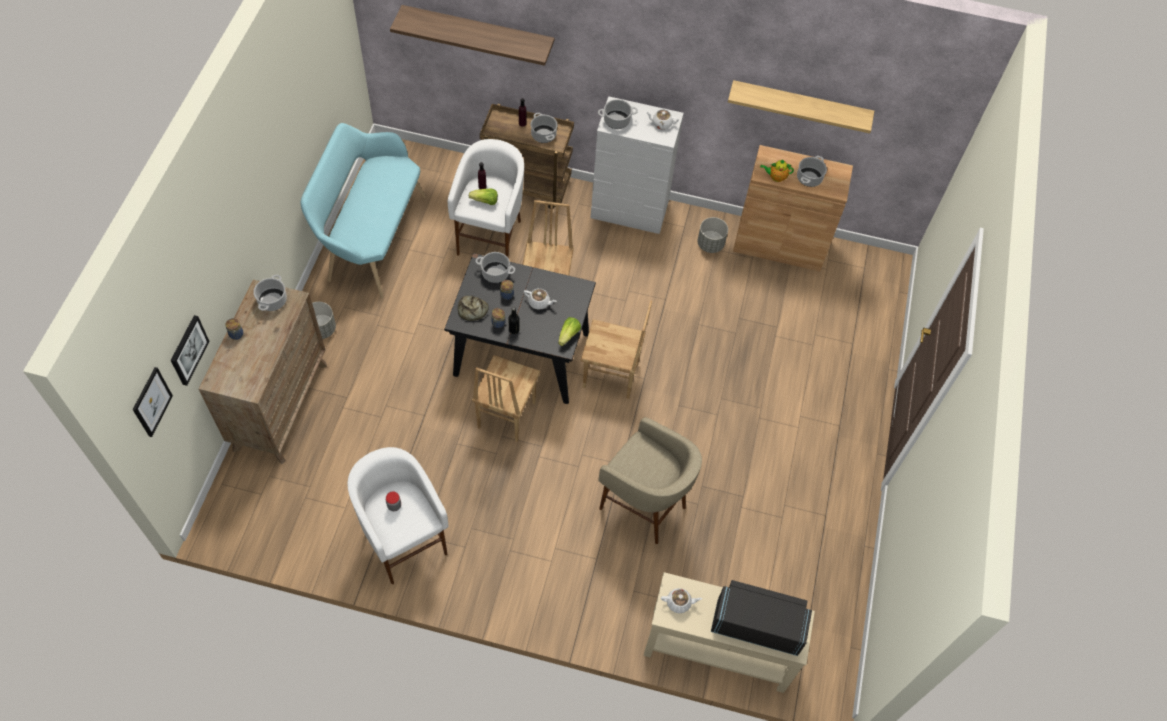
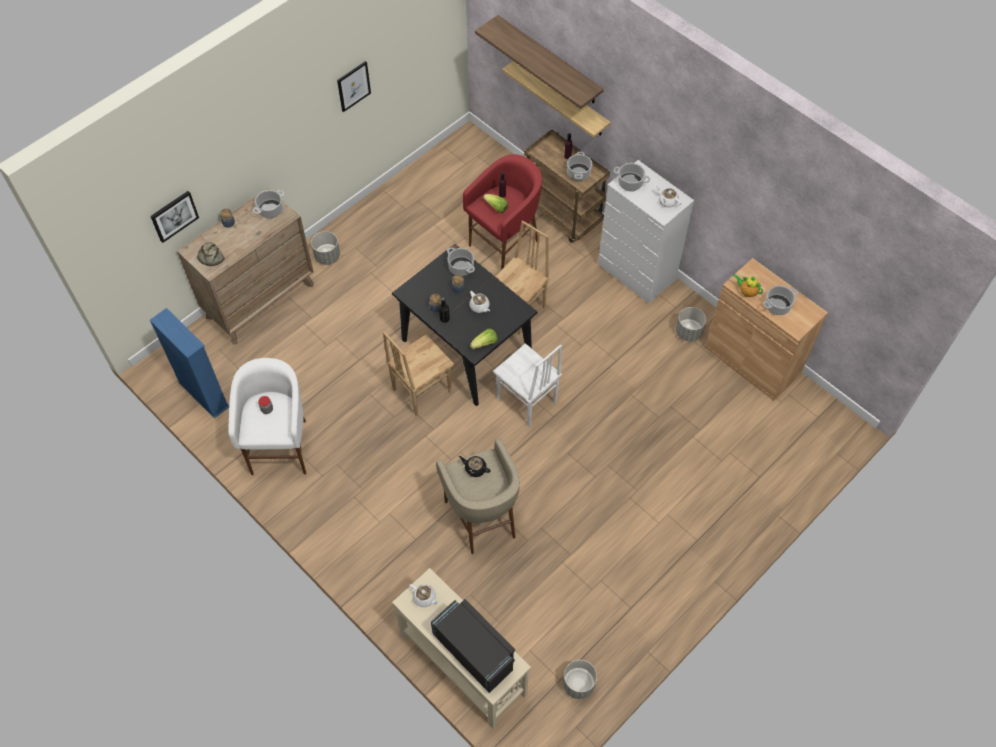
camera: 35 degrees right, 0 degrees up
picture [133,367,173,437] -> picture moved to [337,61,371,112]
turquoise bench [301,123,426,298] -> none
white stool [448,139,524,258] -> red stool [463,154,542,270]
bread [458,296,489,321] -> bread moved to [197,242,225,266]
brown chair [581,300,652,399] -> white chair [493,343,562,427]
shelf [728,80,874,133] -> shelf moved to [502,61,611,138]
none -> blue bookcase [150,308,229,419]
none -> black teapot [459,456,491,477]
none -> grey planter [563,660,597,699]

